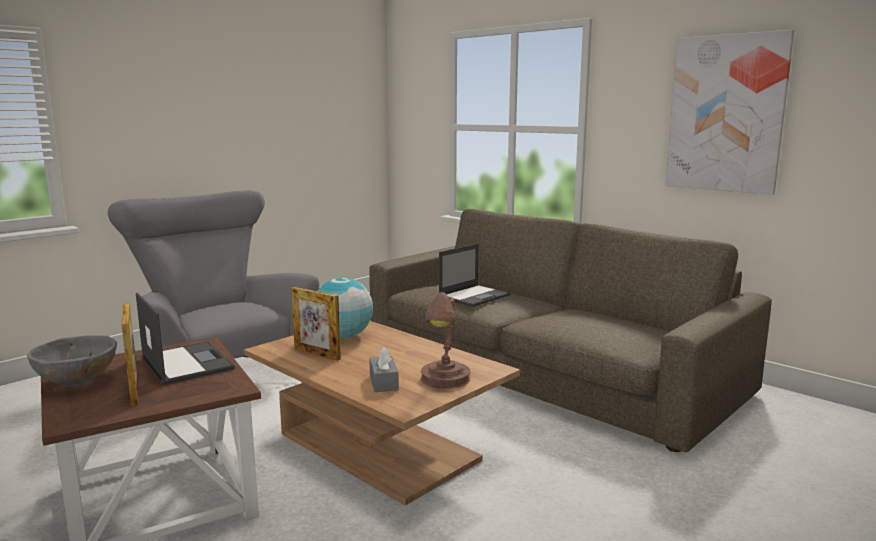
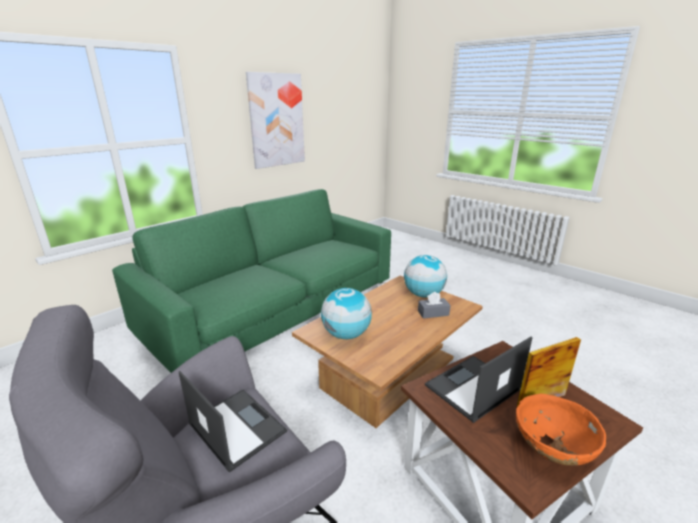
camera: 90 degrees left, 10 degrees up
grey bowl [27,335,117,386] -> orange bowl [516,394,606,466]
picture frame [291,287,341,361] -> none
brown sofa [369,209,772,452] -> green sofa [112,189,391,373]
brown table lamp [421,292,470,389] -> globe [404,255,447,298]
laptop [439,244,511,307] -> laptop moved to [179,371,287,473]

